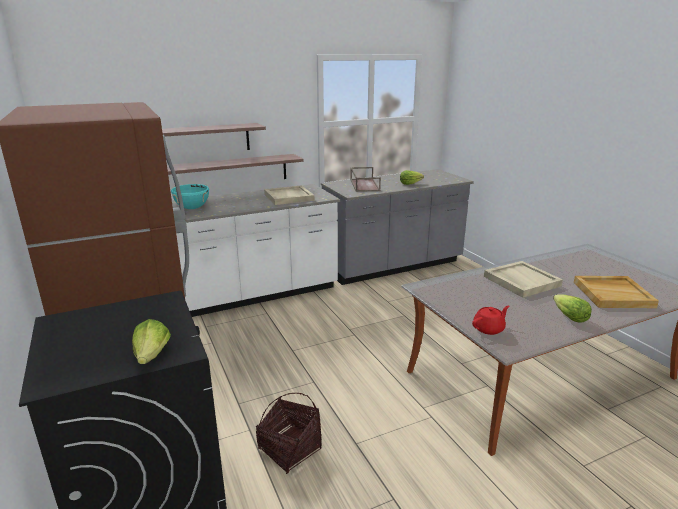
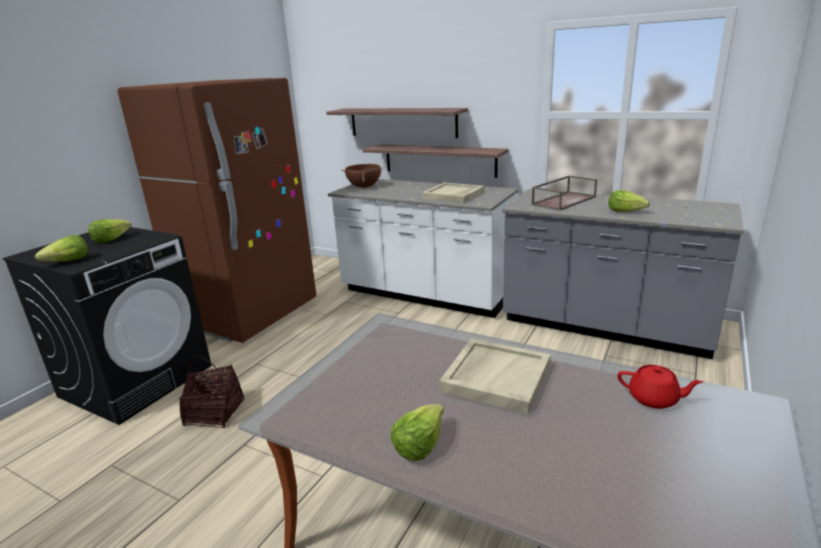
camera: 55 degrees right, 0 degrees up
turquoise cooking pot [171,184,209,209] -> brown cooking pot [341,164,385,188]
red teapot [472,306,509,335] -> red teapot moved to [618,365,703,409]
beige tray [574,276,659,308] -> none
none -> lettuce [88,219,131,243]

